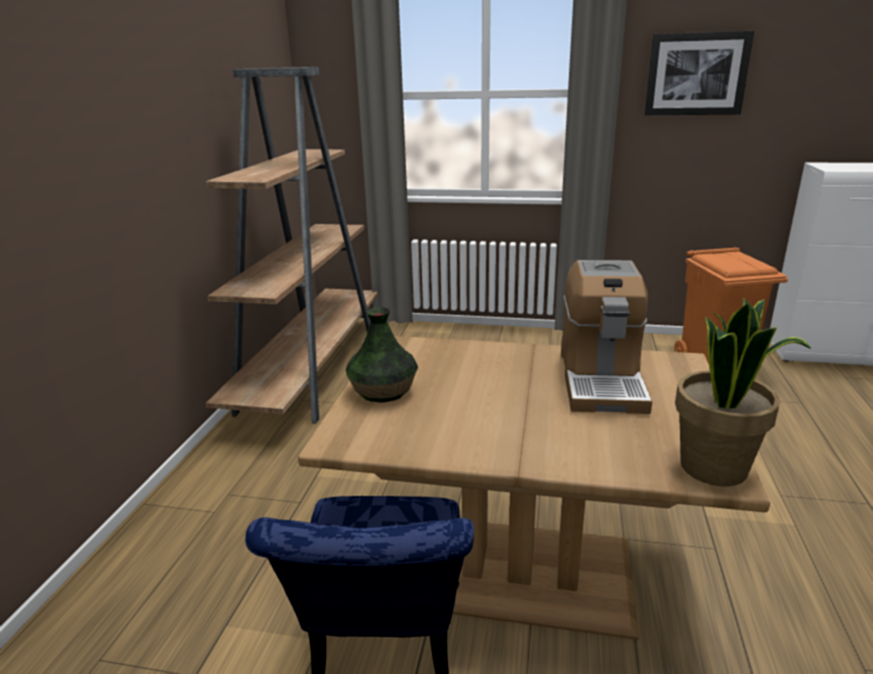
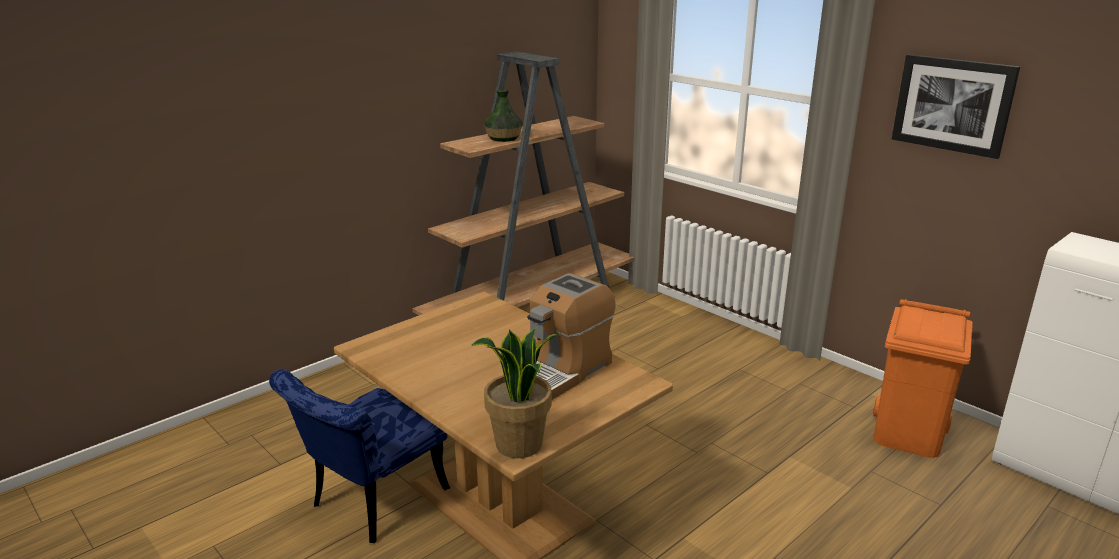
camera: 35 degrees right, 0 degrees up
vase [346,307,418,403] -> vase moved to [484,90,523,142]

